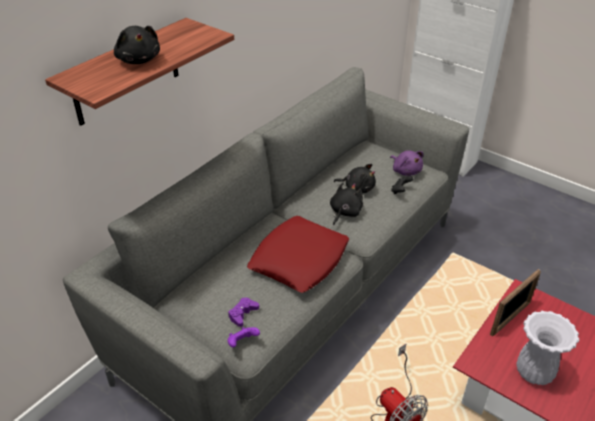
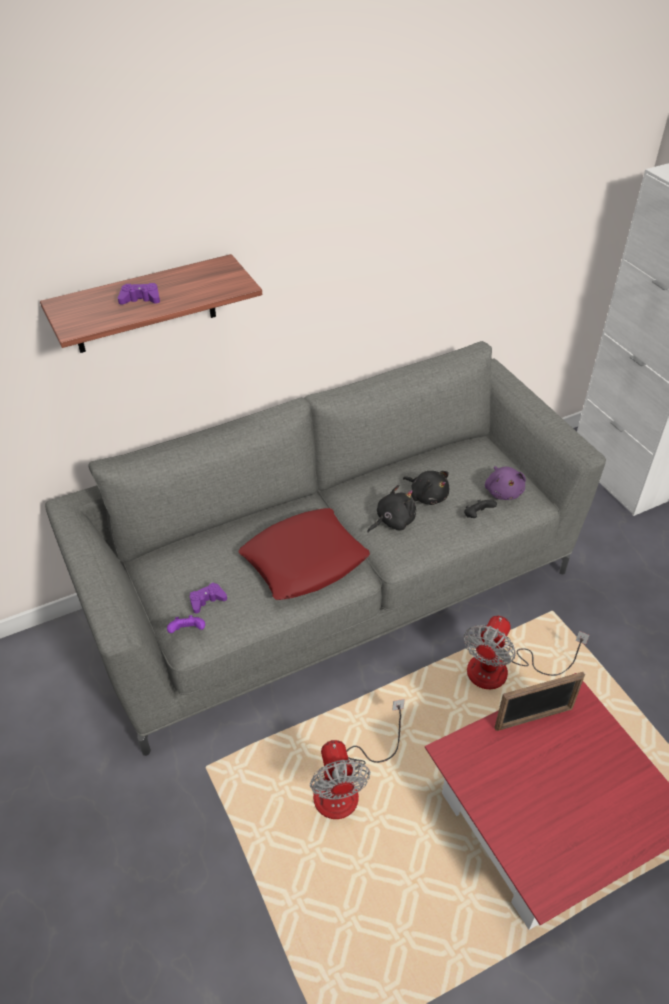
camera: 25 degrees right, 5 degrees up
black plush toy [114,26,160,64] -> purple game controller [118,283,160,305]
white vase [516,311,579,385] -> none
none -> fan [464,616,589,689]

